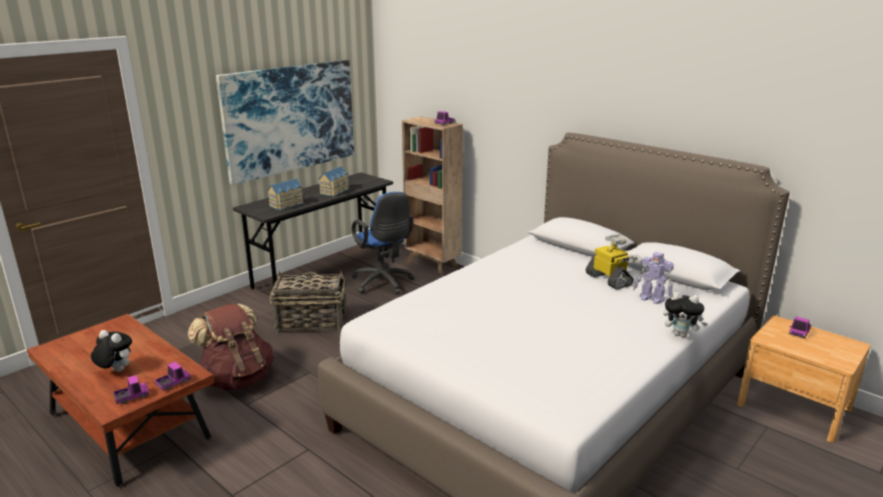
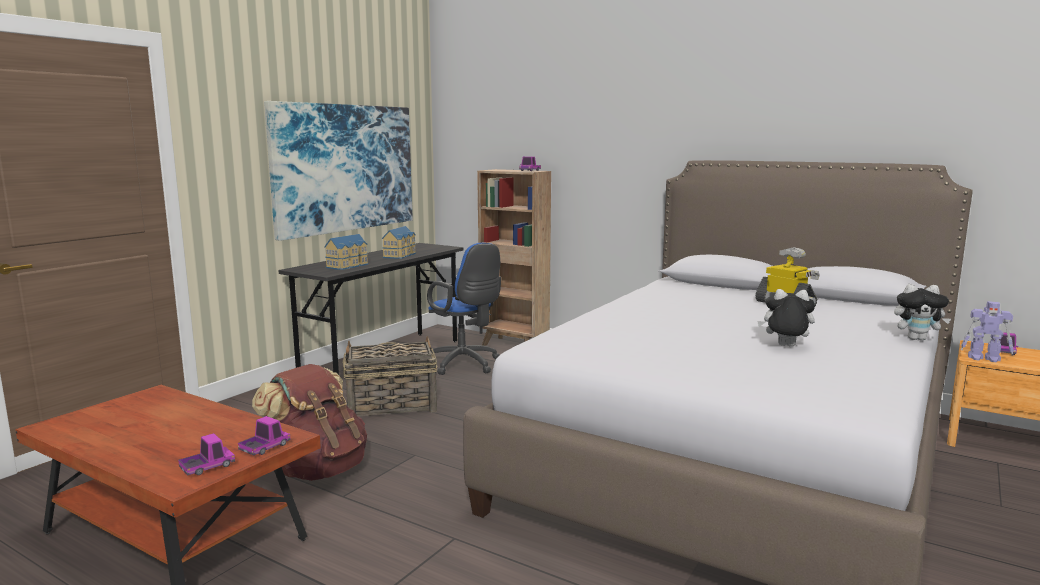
camera: 10 degrees left, 10 degrees down
plush toy [91,330,132,372] -> plush toy moved to [757,289,815,347]
toy robot [633,252,674,304] -> toy robot moved to [961,301,1014,363]

